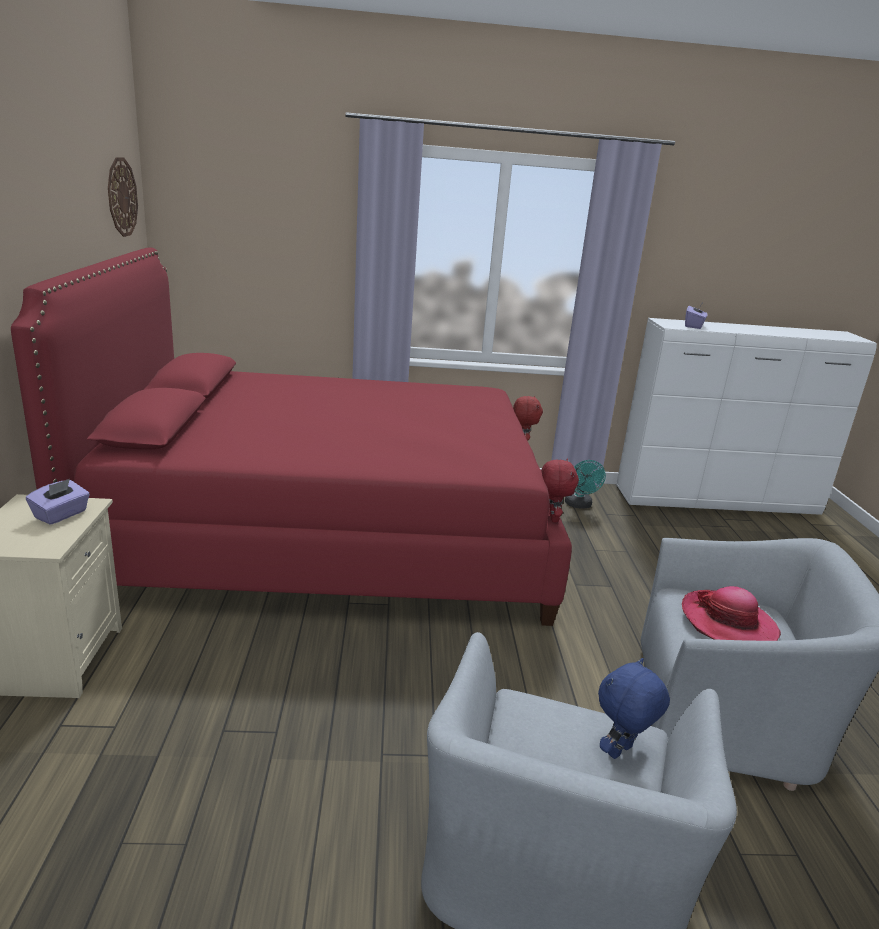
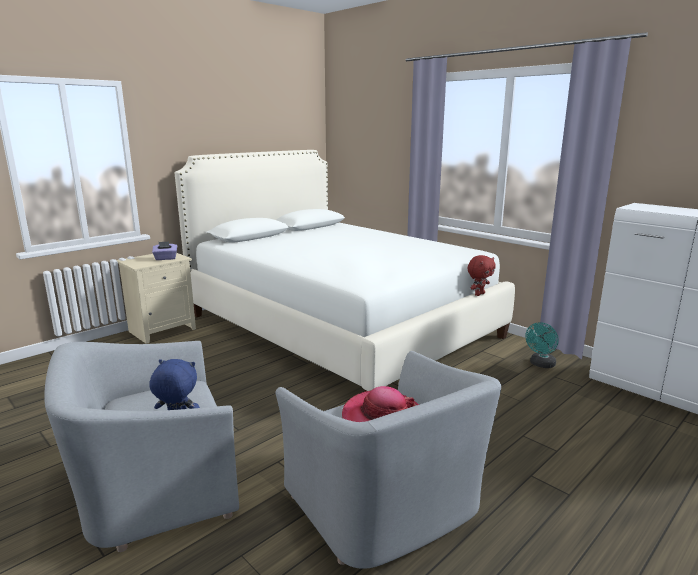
camera: 50 degrees right, 5 degrees down
red bed [11,248,572,626] -> white bed [175,150,515,392]
wall clock [108,157,138,237] -> none
red plush toy [541,459,579,522] -> none
purple tissue box [685,304,708,329] -> none

